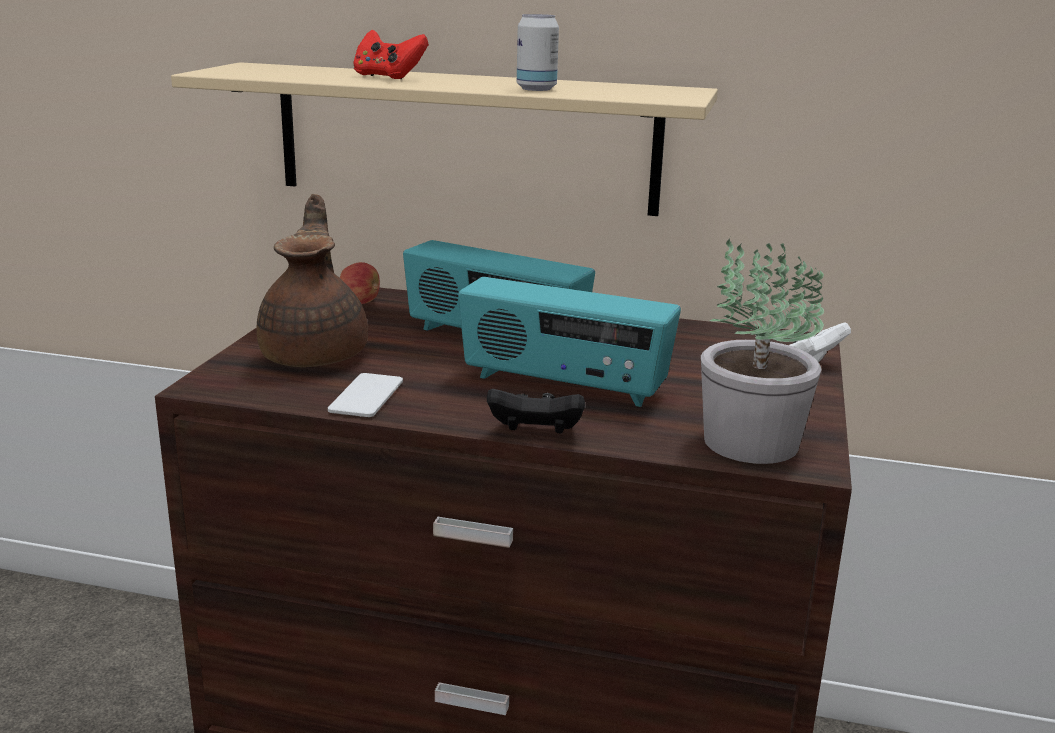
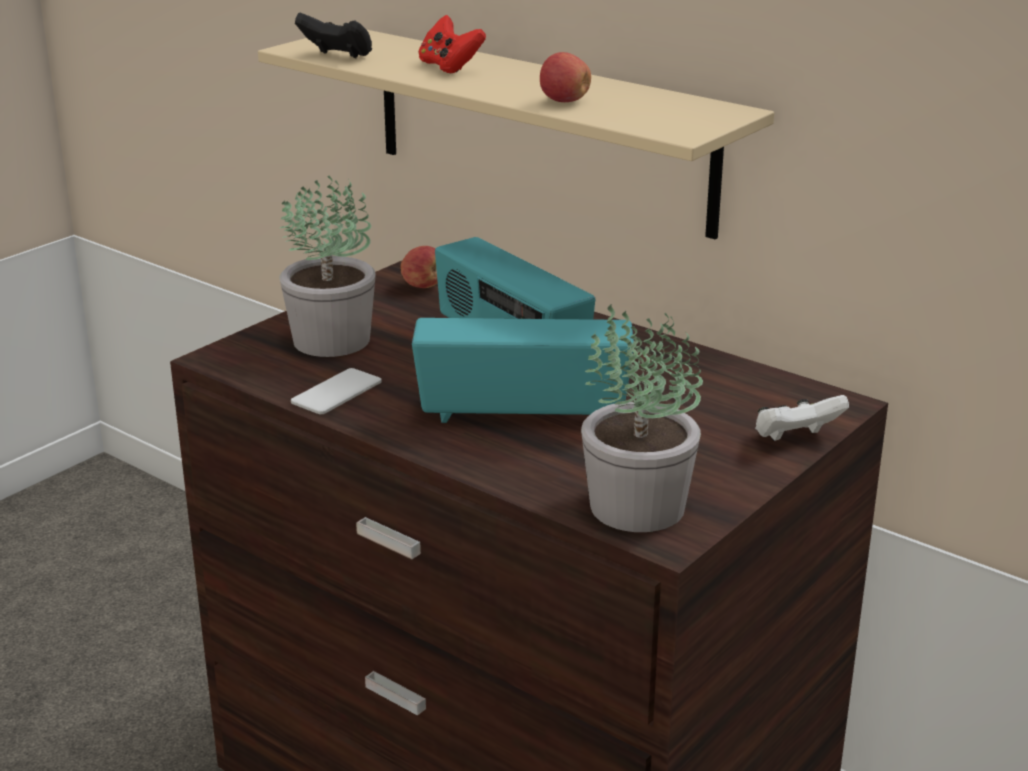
camera: 25 degrees right, 5 degrees up
brown teapot [257,194,368,367] -> potted plant [280,175,376,357]
radio [458,277,681,407] -> radio turned 135 degrees clockwise [412,318,634,423]
black game controller [487,389,585,434] -> black game controller moved to [295,13,372,58]
can [517,14,559,91] -> apple [540,52,591,102]

